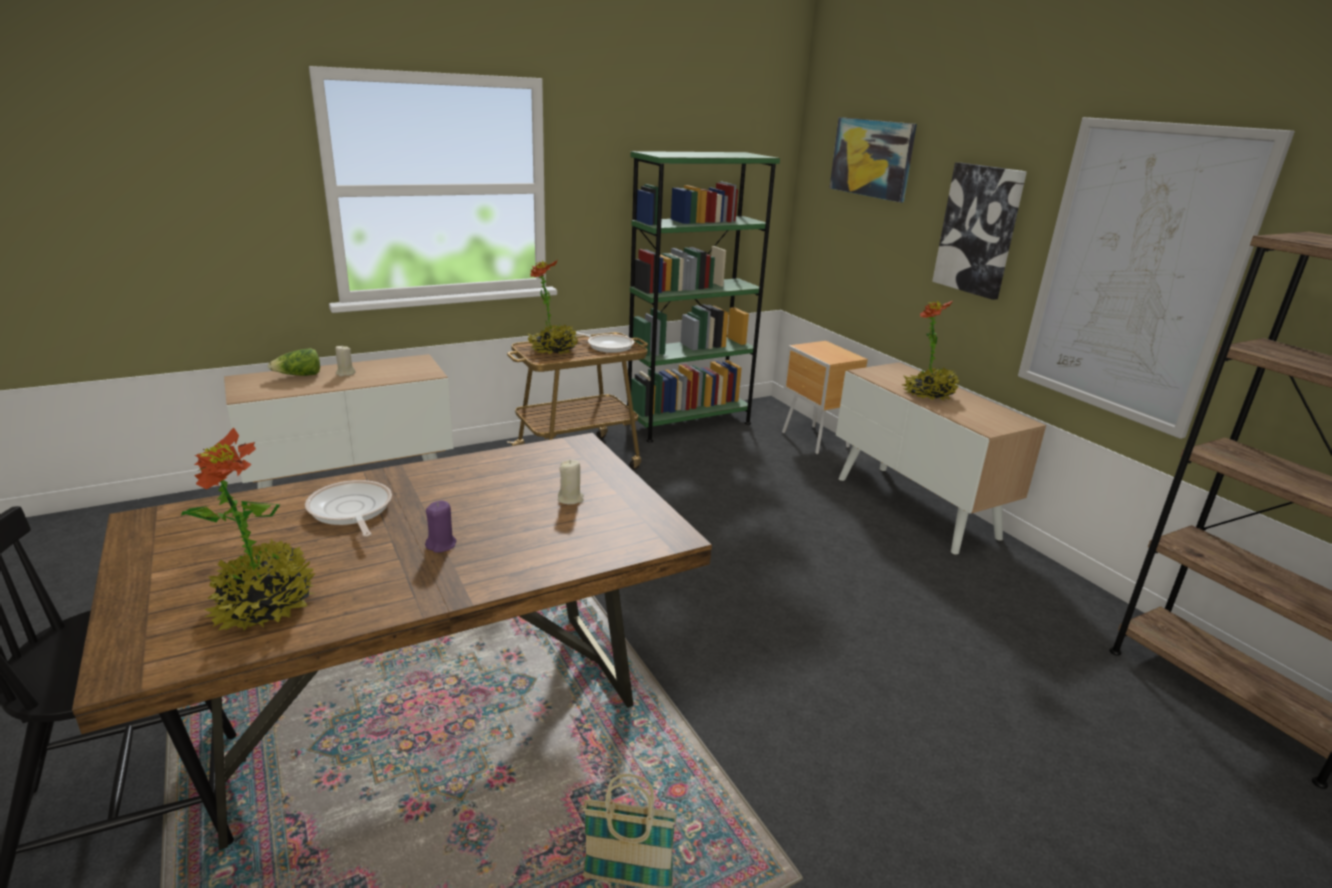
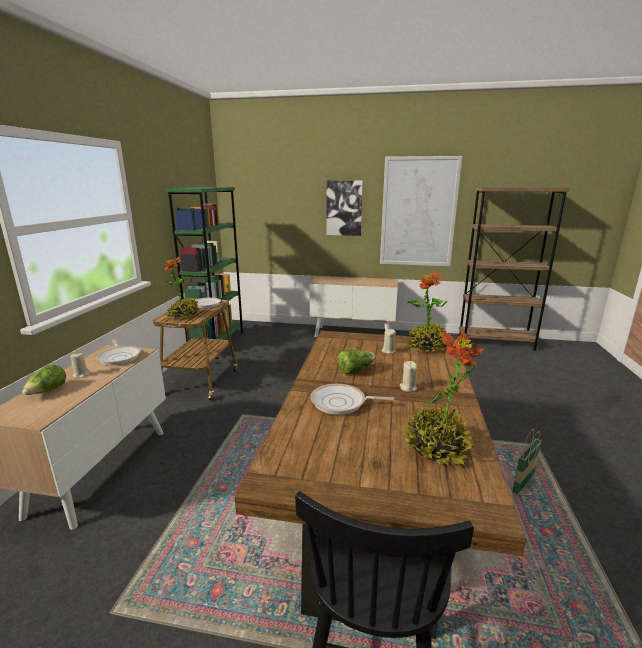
camera: 50 degrees left, 5 degrees down
purple candle [425,500,456,553] -> beige candle [400,361,417,392]
brown nightstand [782,341,868,454] -> none
picture [829,117,917,202] -> none
potted plant [902,301,960,400] -> potted plant moved to [406,270,447,352]
none -> frying pan [97,339,140,365]
none -> lettuce [337,349,376,374]

